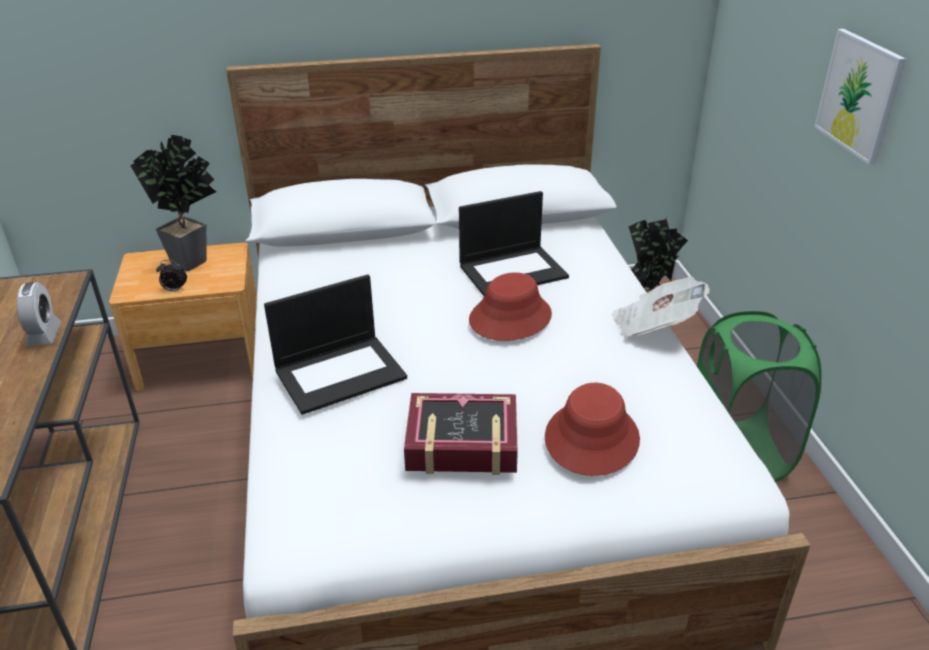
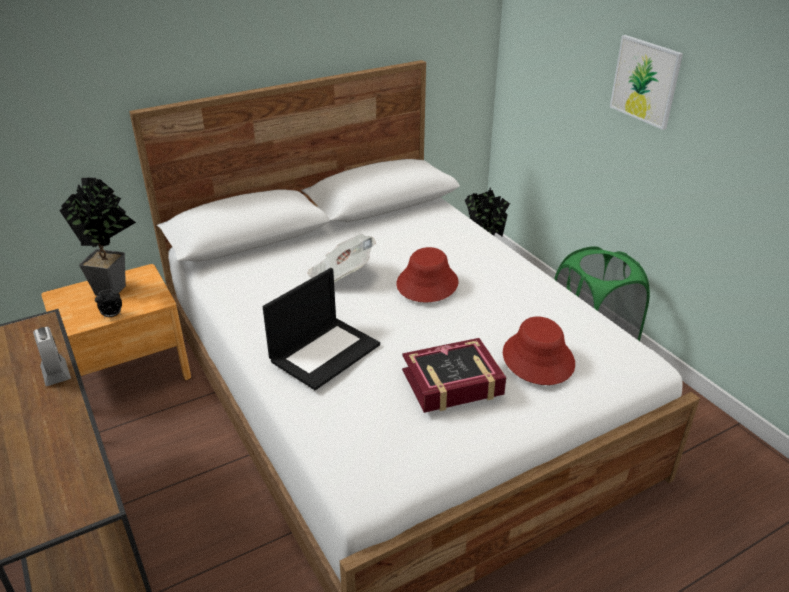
camera: 20 degrees left, 0 degrees up
laptop [459,191,569,296] -> none
newspaper [612,277,710,337] -> newspaper moved to [307,234,376,282]

